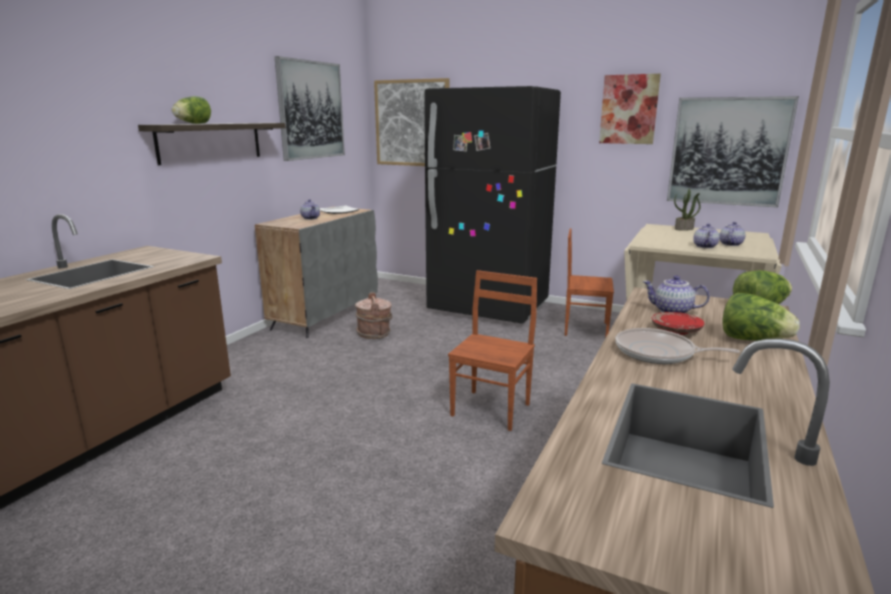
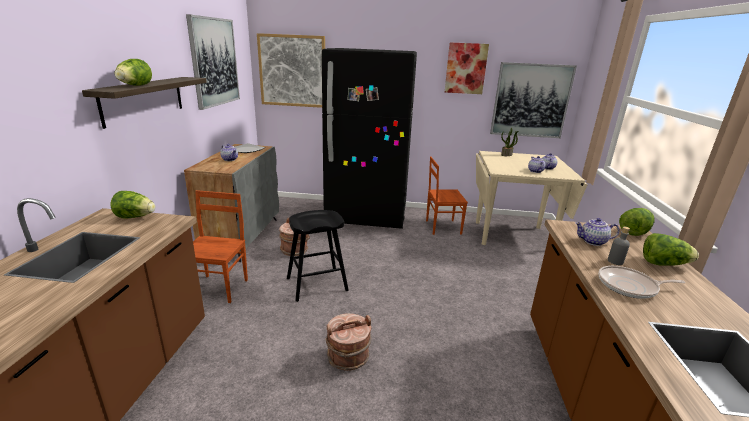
camera: 20 degrees left, 5 degrees up
brown chair [448,270,537,431] -> brown chair moved to [193,190,248,303]
red plate [651,312,704,335] -> grey bottle [608,227,630,265]
none -> lettuce [110,191,155,219]
none -> black stool [287,210,349,302]
none -> brown bucket [325,313,371,371]

